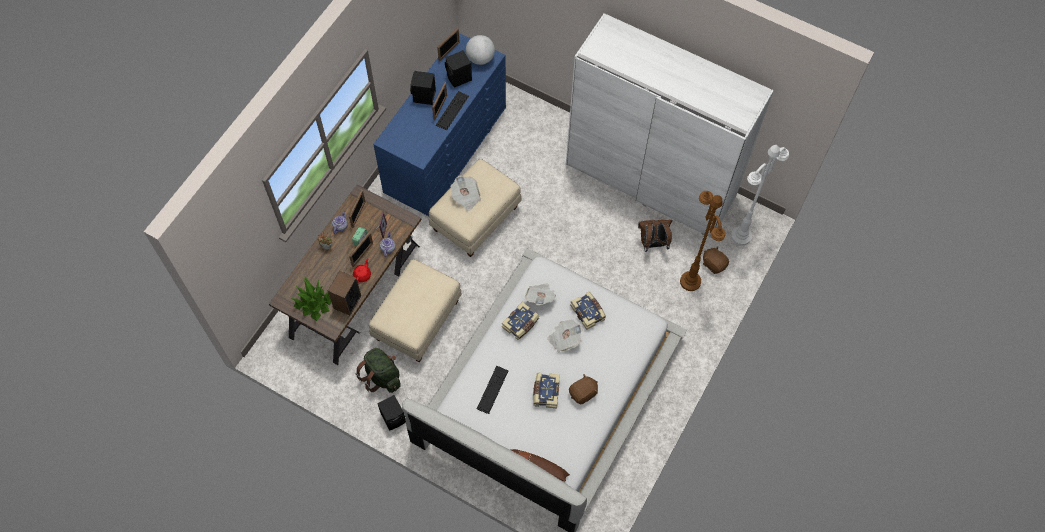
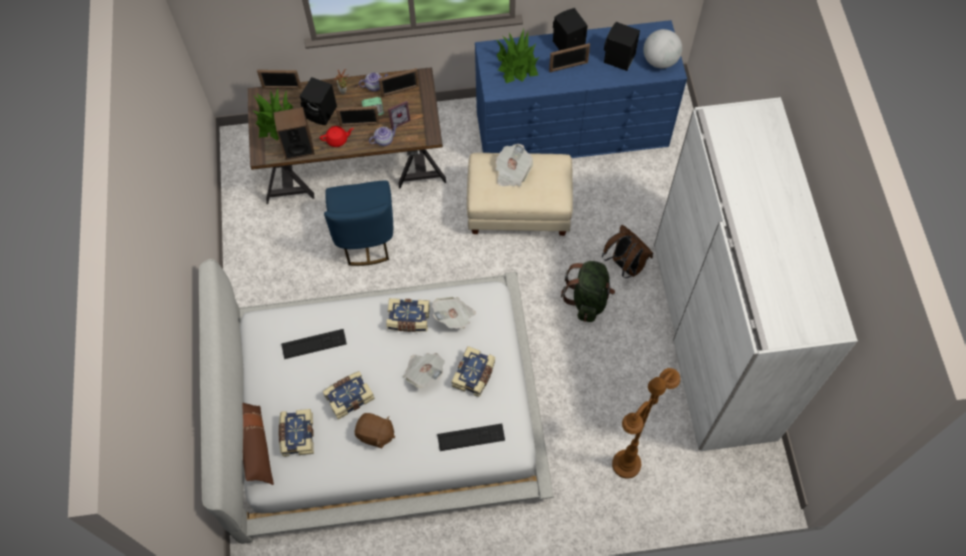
camera: 55 degrees right, 0 degrees up
green backpack [356,348,401,393] -> green backpack moved to [561,261,615,322]
beige ottoman [369,259,462,362] -> blue chair [324,180,393,266]
black speaker [377,395,406,431] -> black speaker moved to [300,77,337,125]
keyboard [436,91,469,130] -> keyboard moved to [437,423,505,451]
picture frame [437,28,459,61] -> picture frame moved to [257,70,302,89]
brown backpack [638,220,672,252] -> brown backpack moved to [602,225,653,278]
brown plush toy [703,247,729,274] -> none
white floor lamp [731,145,789,245] -> none
none -> book [279,409,314,457]
none -> potted plant [496,29,539,83]

